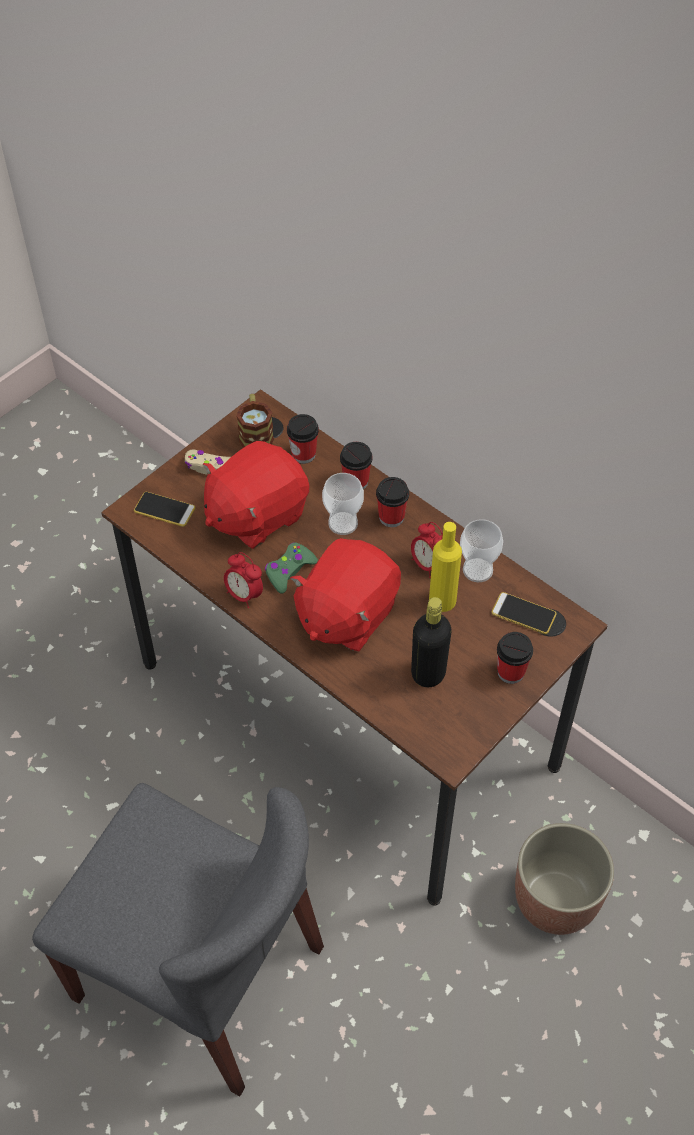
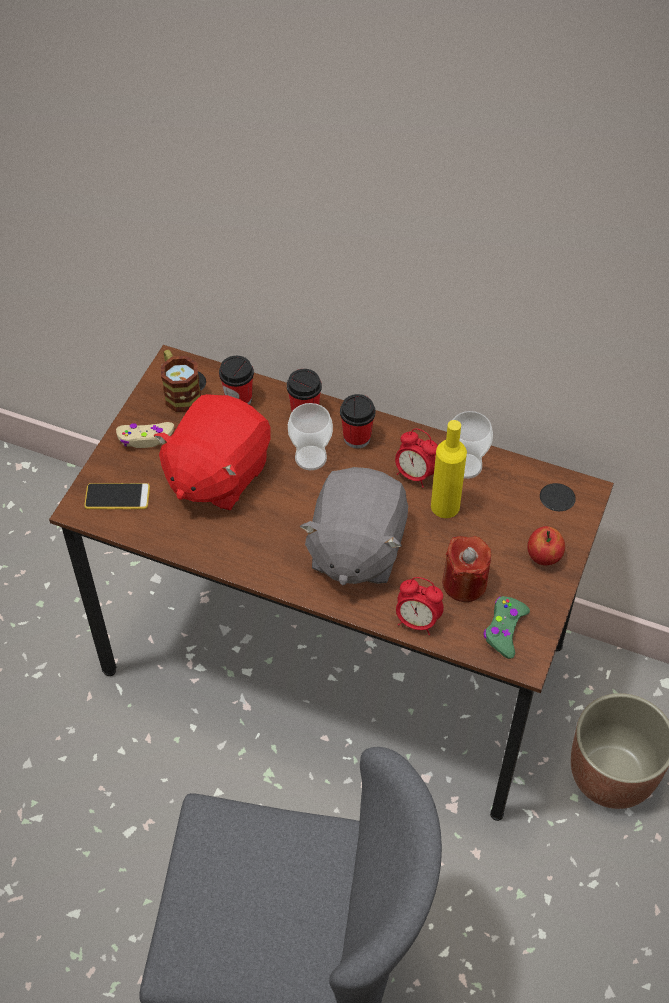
camera: 20 degrees left, 0 degrees up
alarm clock [224,552,263,608] -> alarm clock moved to [396,577,444,635]
green game controller [265,542,318,593] -> green game controller moved to [483,596,530,659]
red plush toy [290,538,401,652] -> grey plush toy [300,467,408,585]
black bottle [411,597,452,687] -> red candle [442,536,491,602]
phone [491,592,557,634] -> none
cup [497,632,533,684] -> apple [527,526,565,565]

